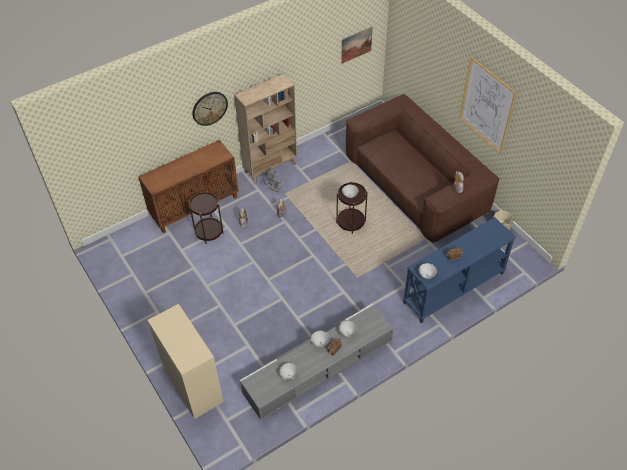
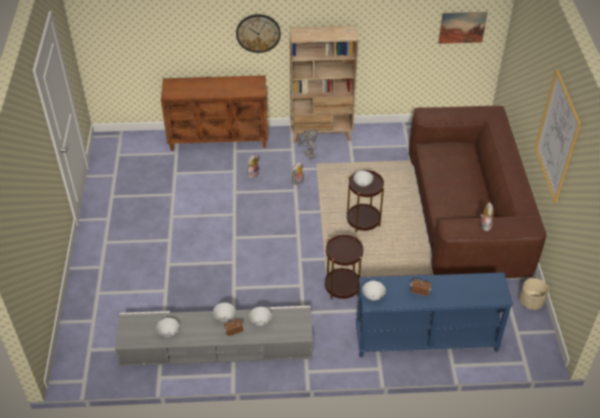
camera: 30 degrees right, 5 degrees down
beige dresser [148,304,224,419] -> none
brown side table [188,191,224,244] -> brown side table moved to [325,235,363,299]

